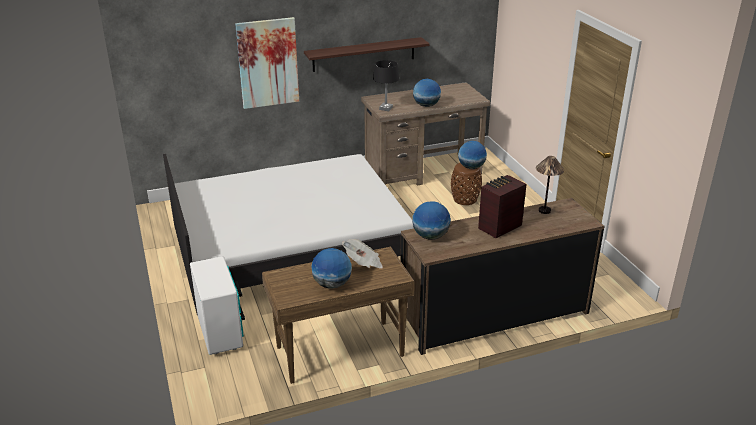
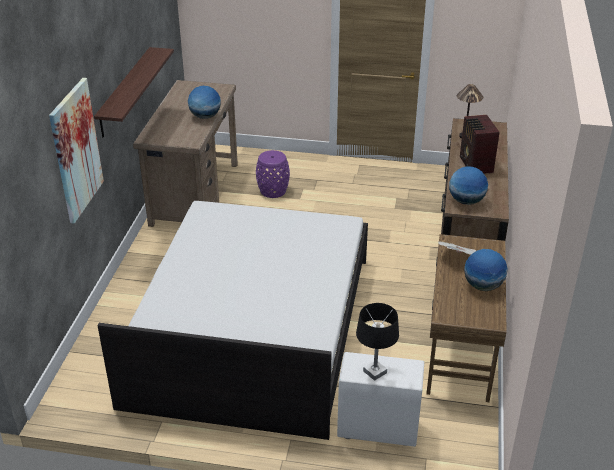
camera: 60 degrees left, 5 degrees up
black table lamp [373,60,399,111] -> black table lamp moved to [356,303,399,381]
brown stool [451,163,482,205] -> purple stool [256,150,290,198]
globe [458,141,487,169] -> none

